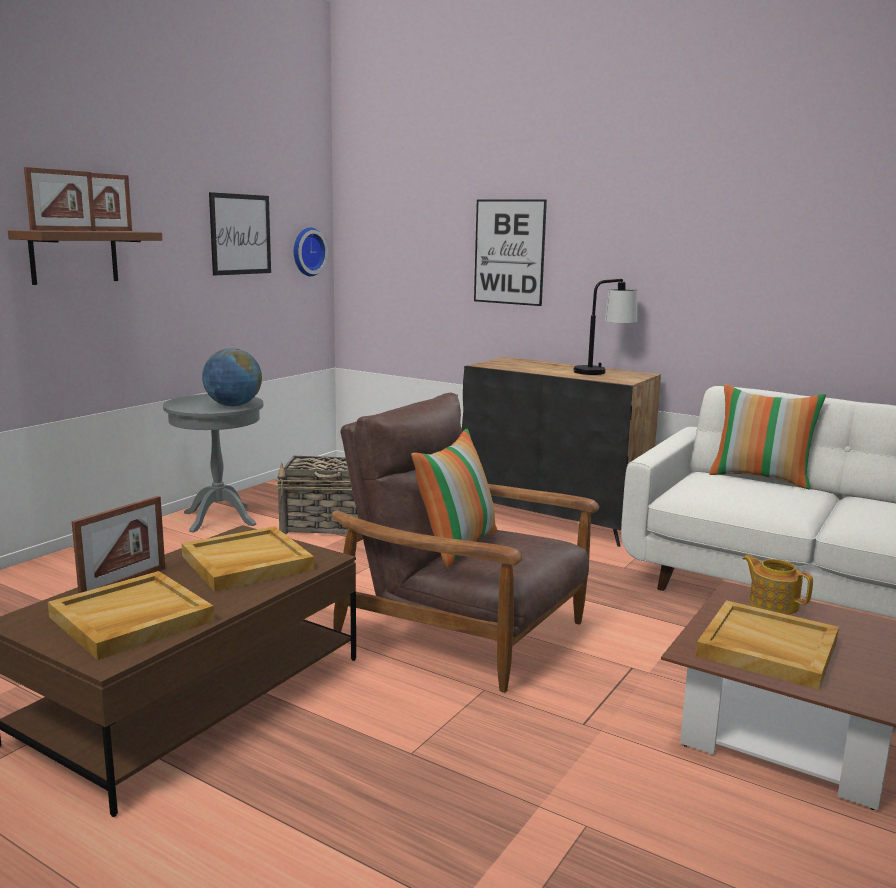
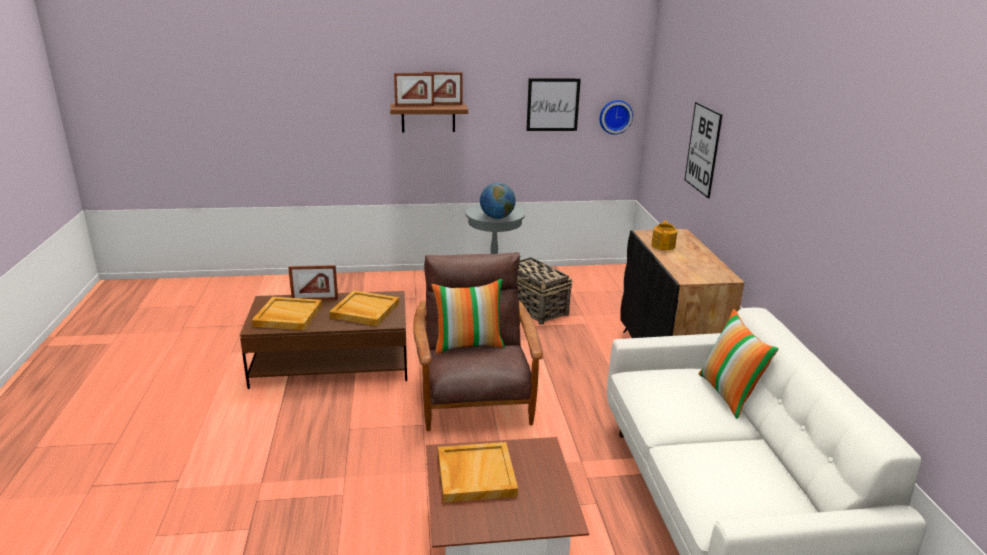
camera: 50 degrees right, 10 degrees up
table lamp [573,279,637,375] -> none
teapot [743,555,813,615] -> teapot moved to [651,221,677,250]

